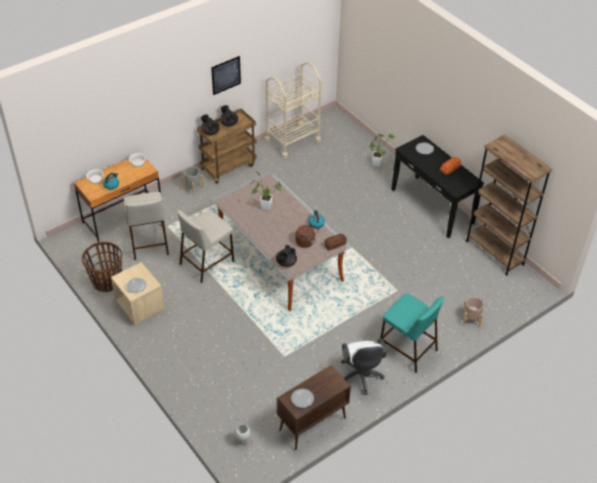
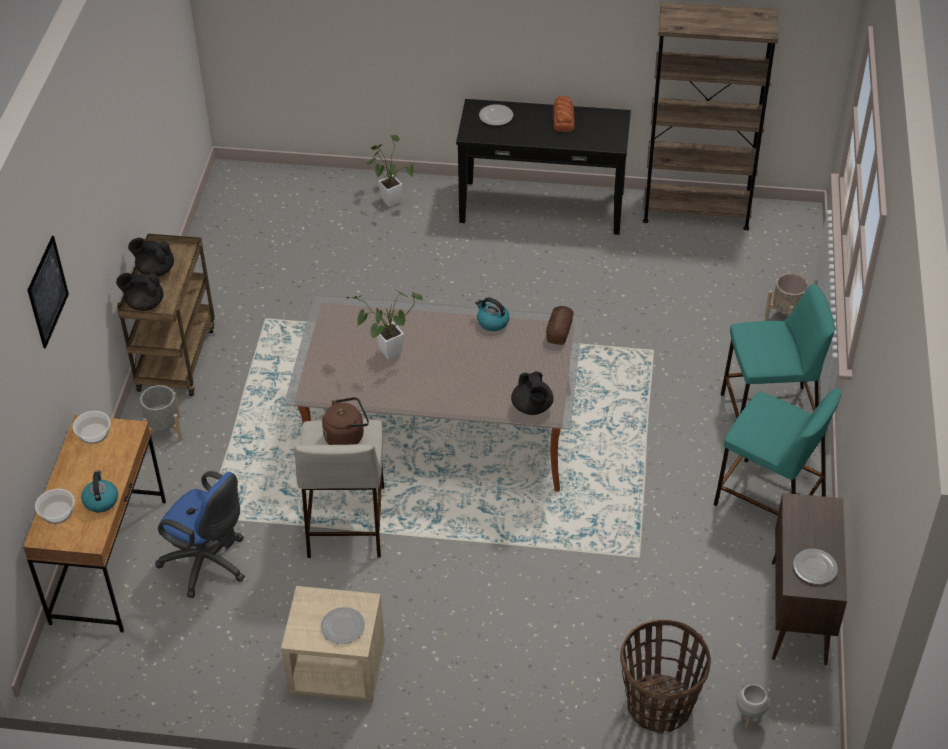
camera: 45 degrees left, 0 degrees up
basket [82,242,122,292] -> basket moved to [620,619,711,734]
beige stool [124,192,169,260] -> blue office chair [156,471,245,598]
picture [211,56,241,95] -> picture moved to [27,236,69,349]
beige cart [264,62,322,158] -> none
brown kettle [295,224,319,248] -> brown kettle moved to [322,397,369,445]
white office chair [341,338,387,395] -> turquoise stool [714,388,841,515]

